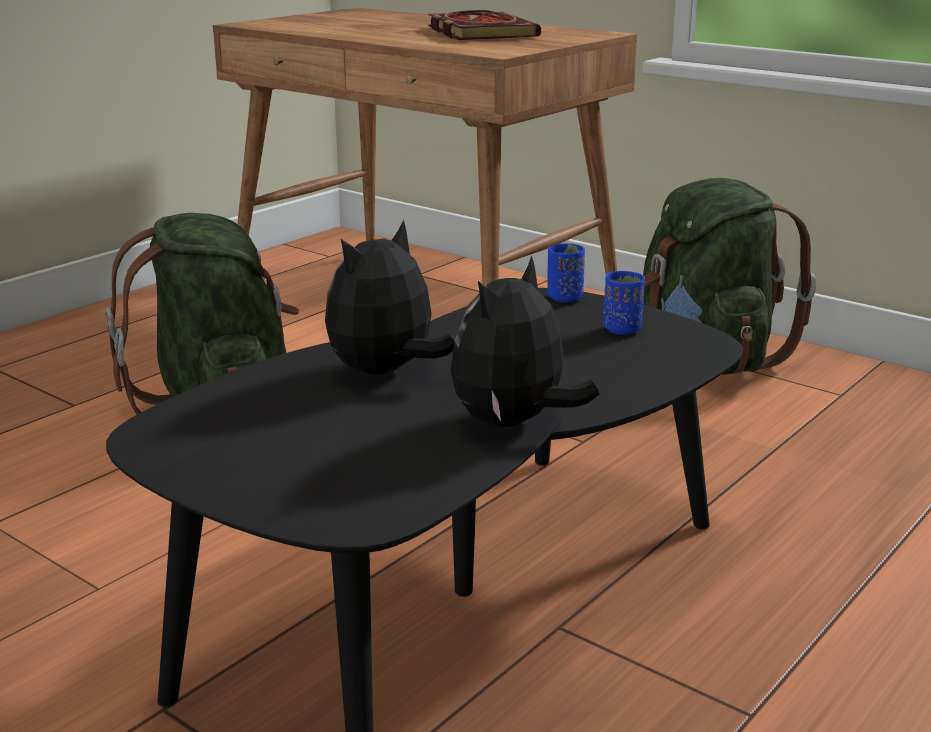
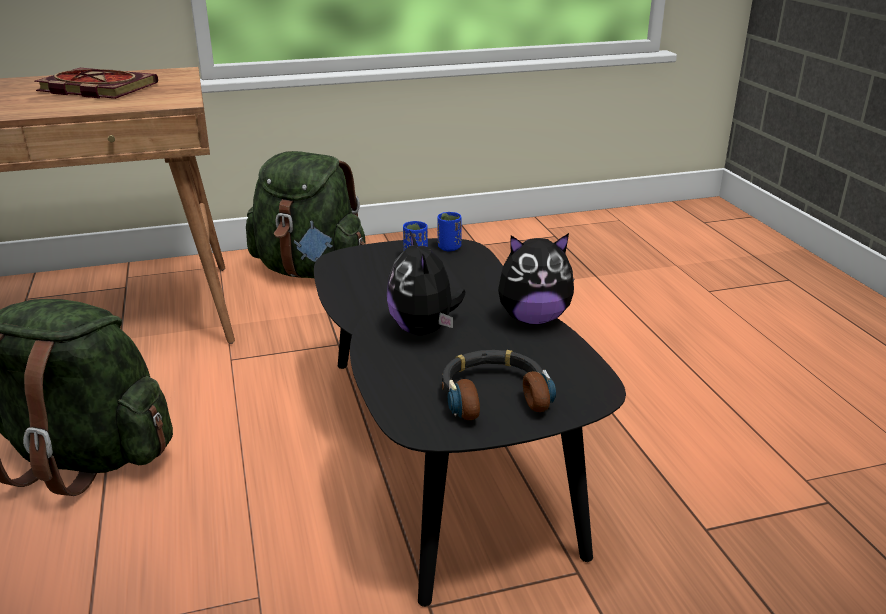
camera: 55 degrees left, 5 degrees up
plush toy [451,255,600,427] -> plush toy turned 75 degrees counterclockwise [498,233,575,325]
blue cup [547,243,585,302] -> blue cup moved to [437,212,462,251]
none -> headphones [442,350,556,420]

